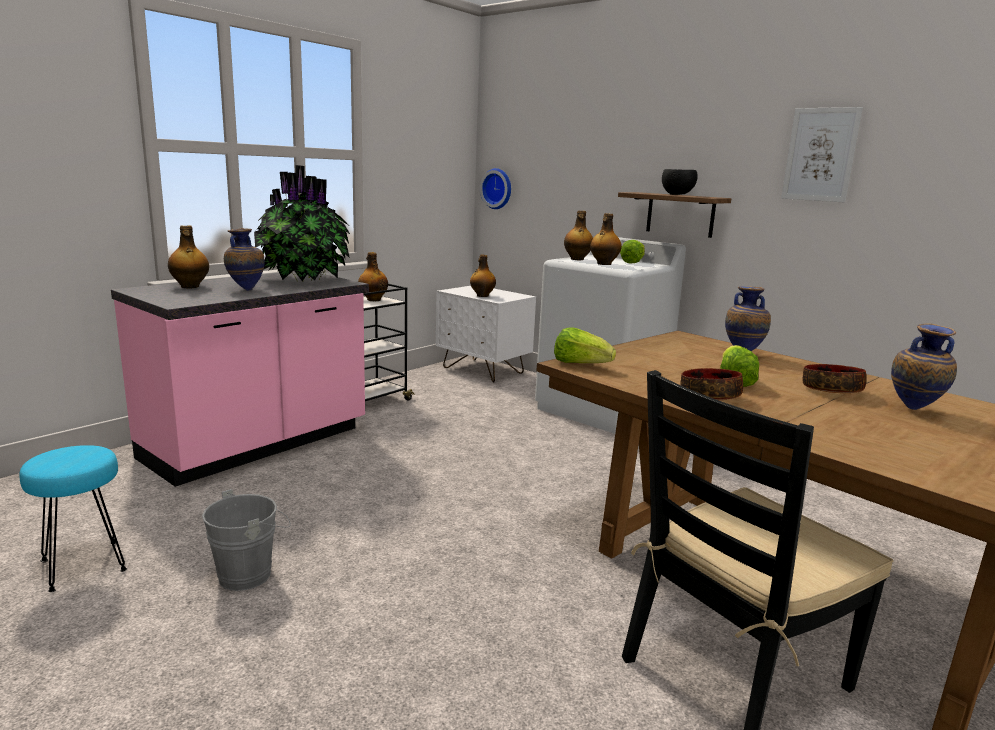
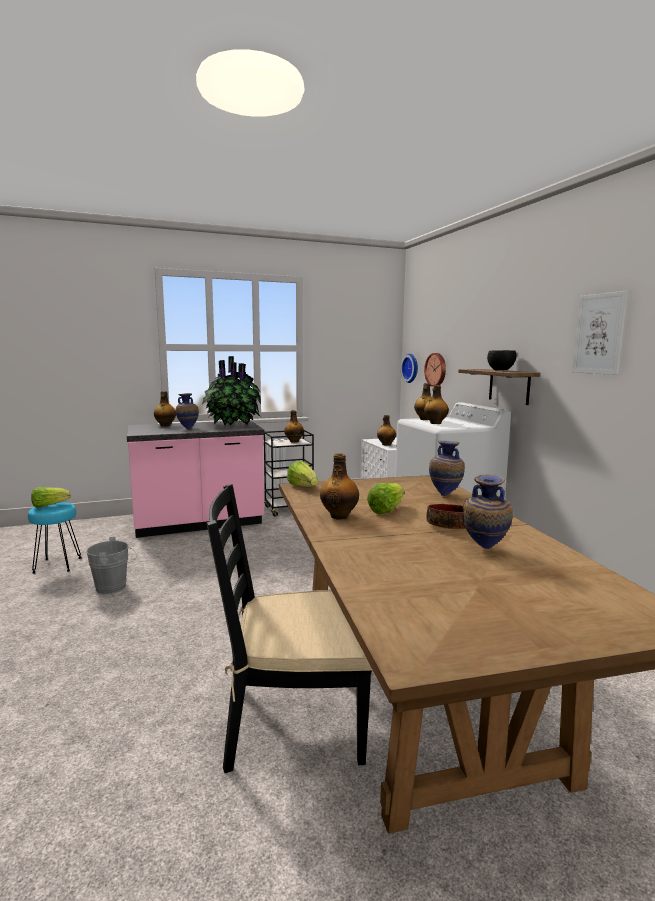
camera: 30 degrees right, 5 degrees down
lettuce [620,240,645,263] -> lettuce moved to [31,487,71,508]
bowl [680,368,743,400] -> bottle [320,453,359,520]
none -> wall clock [424,353,446,387]

